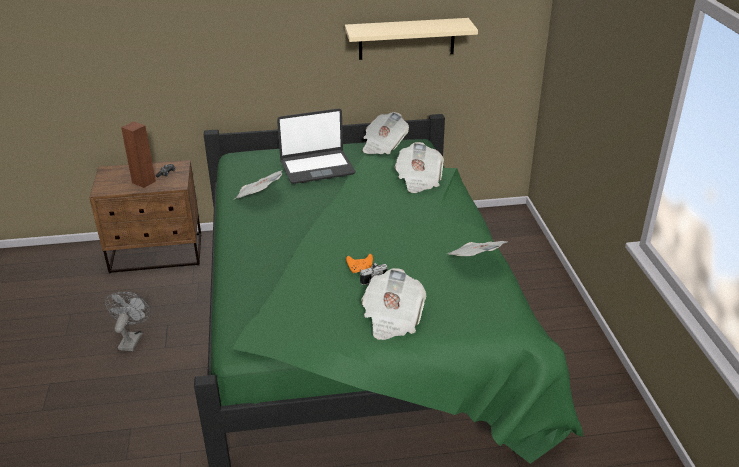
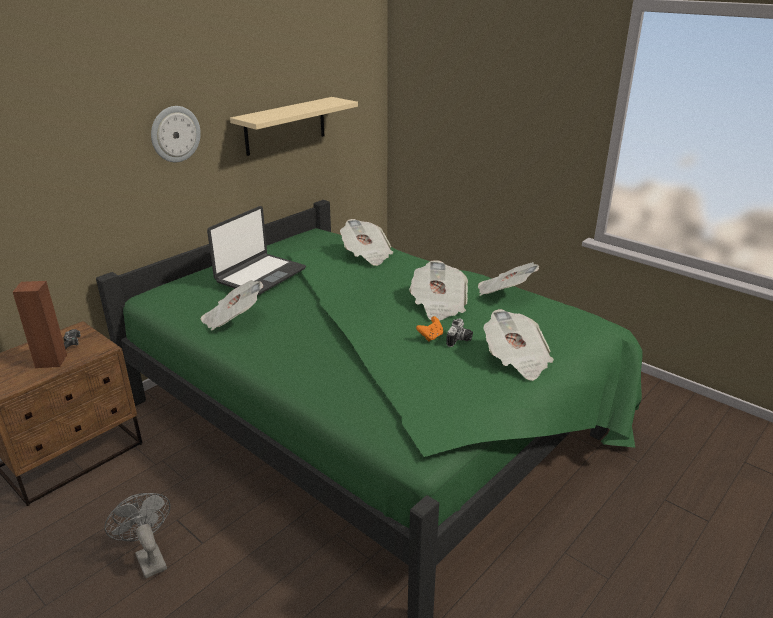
camera: 40 degrees left, 5 degrees down
newspaper [363,112,409,154] -> newspaper moved to [409,260,468,321]
none -> wall clock [151,106,201,162]

